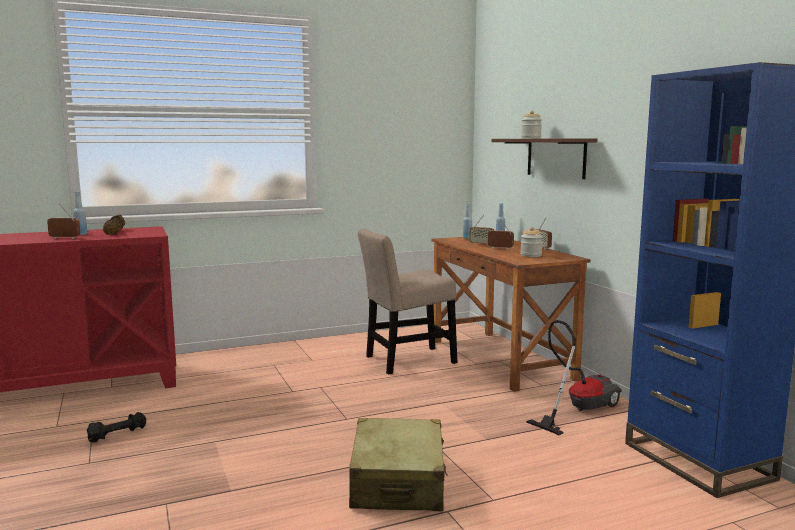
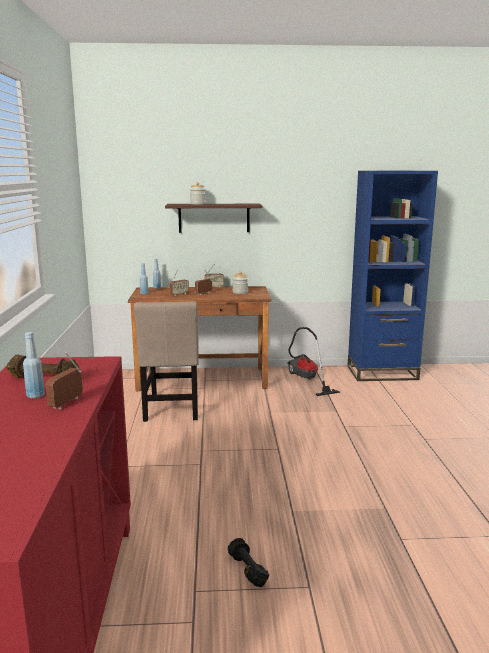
camera: 70 degrees left, 5 degrees up
beige suitcase [349,418,448,511] -> none

